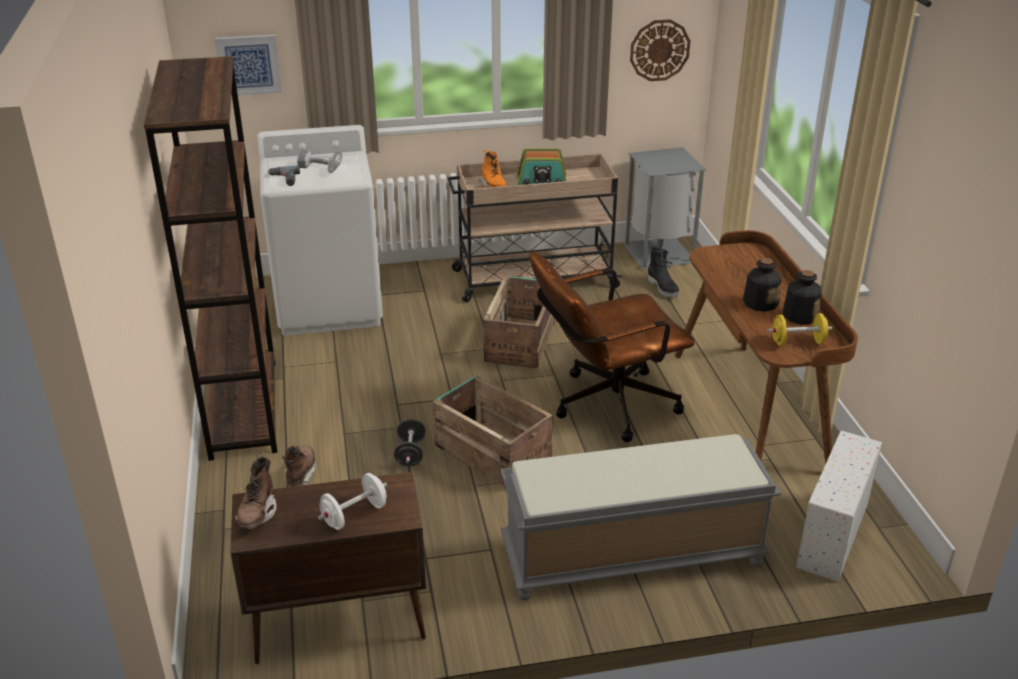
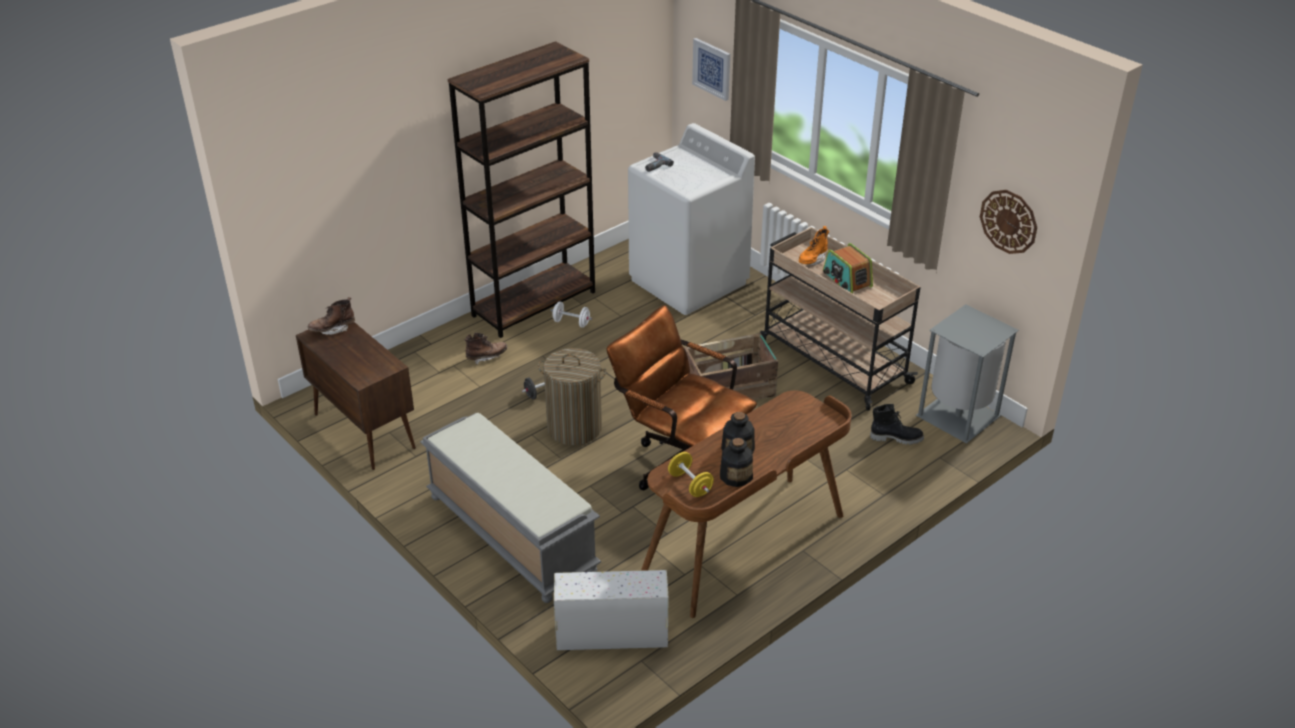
camera: 60 degrees right, 5 degrees up
power drill [297,151,342,173] -> none
white dumbbell [318,473,387,530] -> white dumbbell moved to [550,301,592,328]
crate [432,375,553,487] -> laundry basket [538,348,607,445]
black boot [647,247,679,298] -> black boot turned 120 degrees counterclockwise [870,404,924,445]

